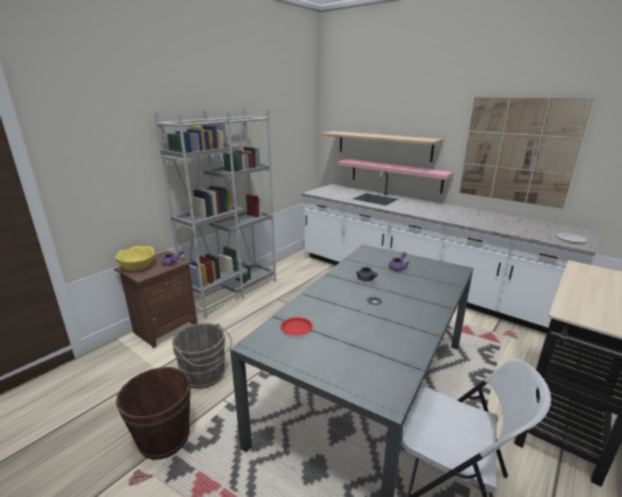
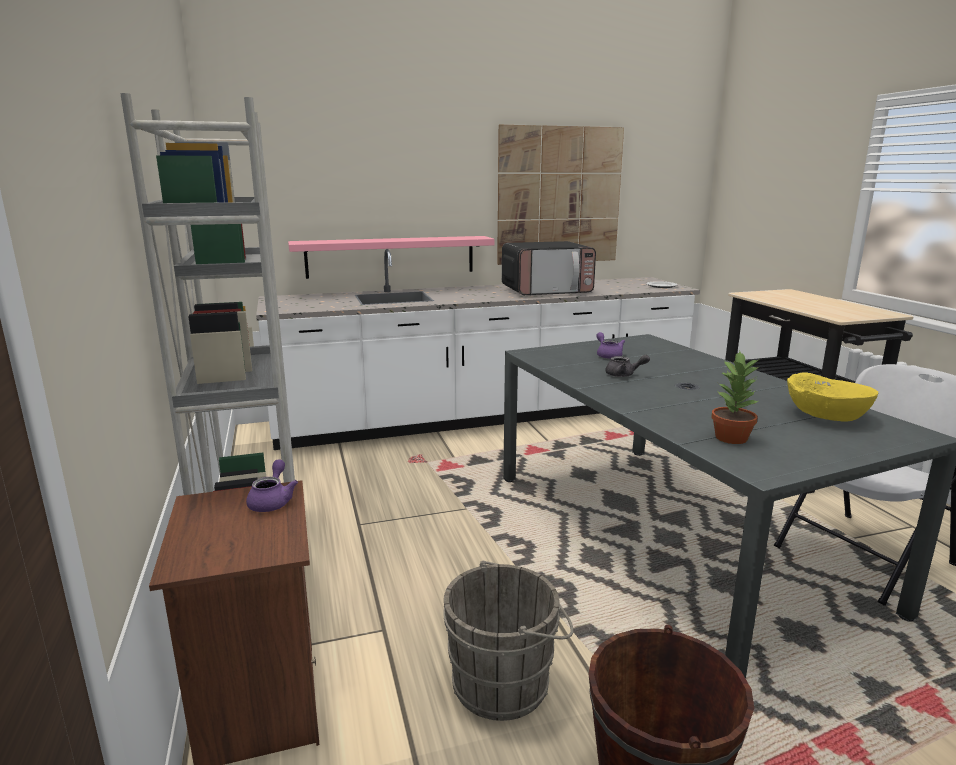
camera: 55 degrees left, 5 degrees down
yellow bowl [115,246,154,271] -> yellow bowl moved to [787,372,878,421]
red plate [281,317,313,336] -> potted plant [711,351,760,444]
shelf [321,131,444,162] -> none
none -> microwave [502,241,596,295]

